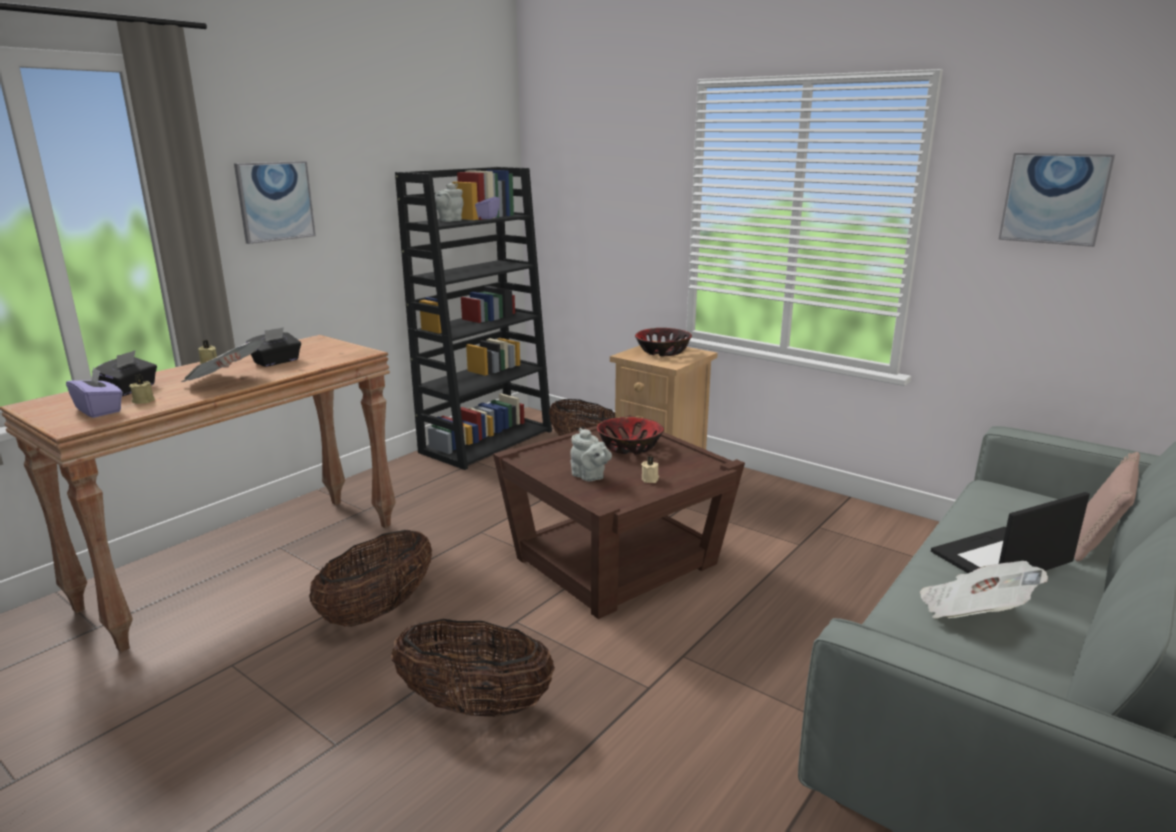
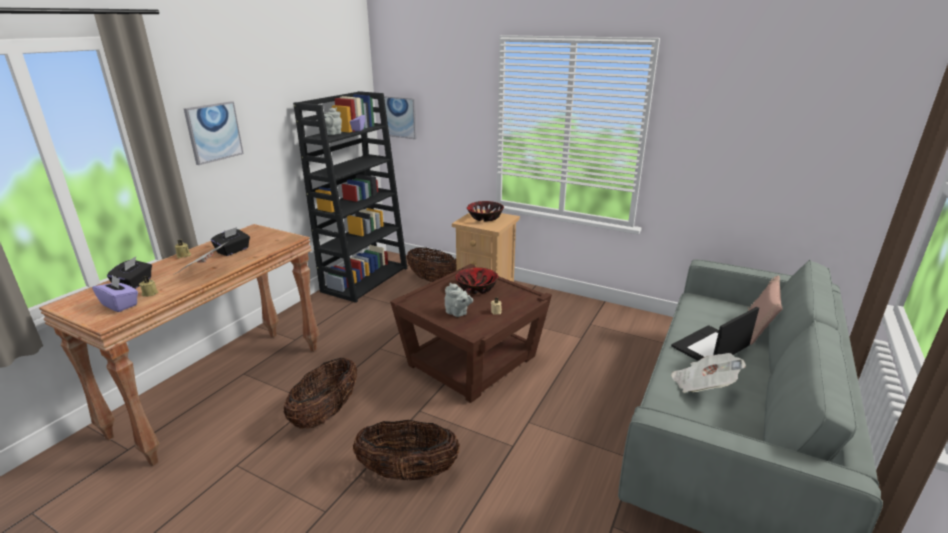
camera: 10 degrees left, 5 degrees up
picture [998,153,1115,247] -> picture moved to [384,96,417,139]

